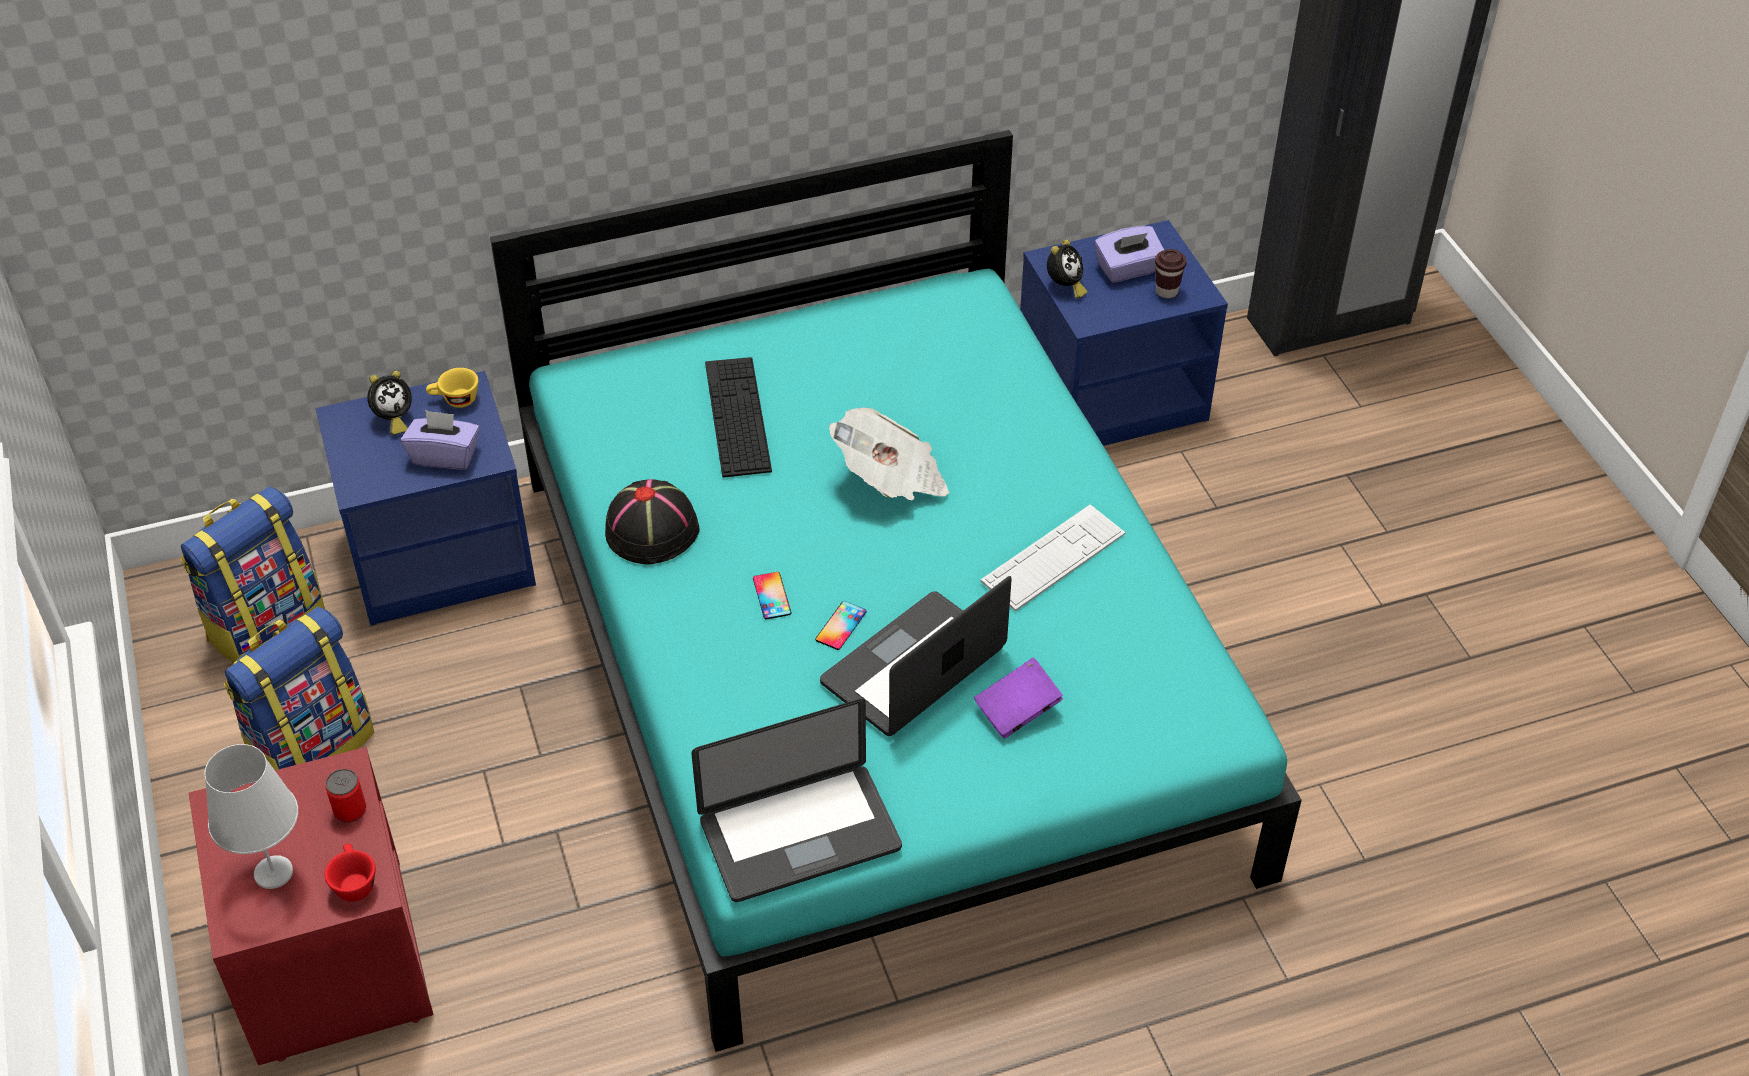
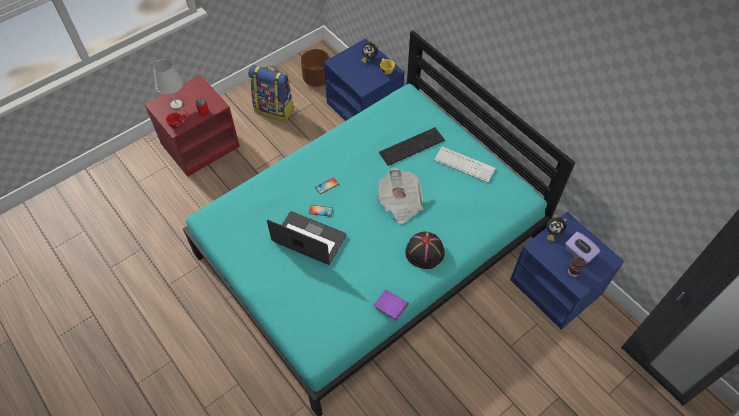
camera: 70 degrees right, 10 degrees up
backpack [181,486,325,663] -> brown planter [301,49,330,87]
purple tissue box [401,410,480,470] -> none
black hat [605,479,699,565] -> black hat moved to [405,232,445,269]
laptop [691,699,902,902] -> none
purple book [974,658,1063,739] -> purple book moved to [373,290,409,321]
keyboard [980,504,1125,611] -> keyboard moved to [434,147,495,183]

